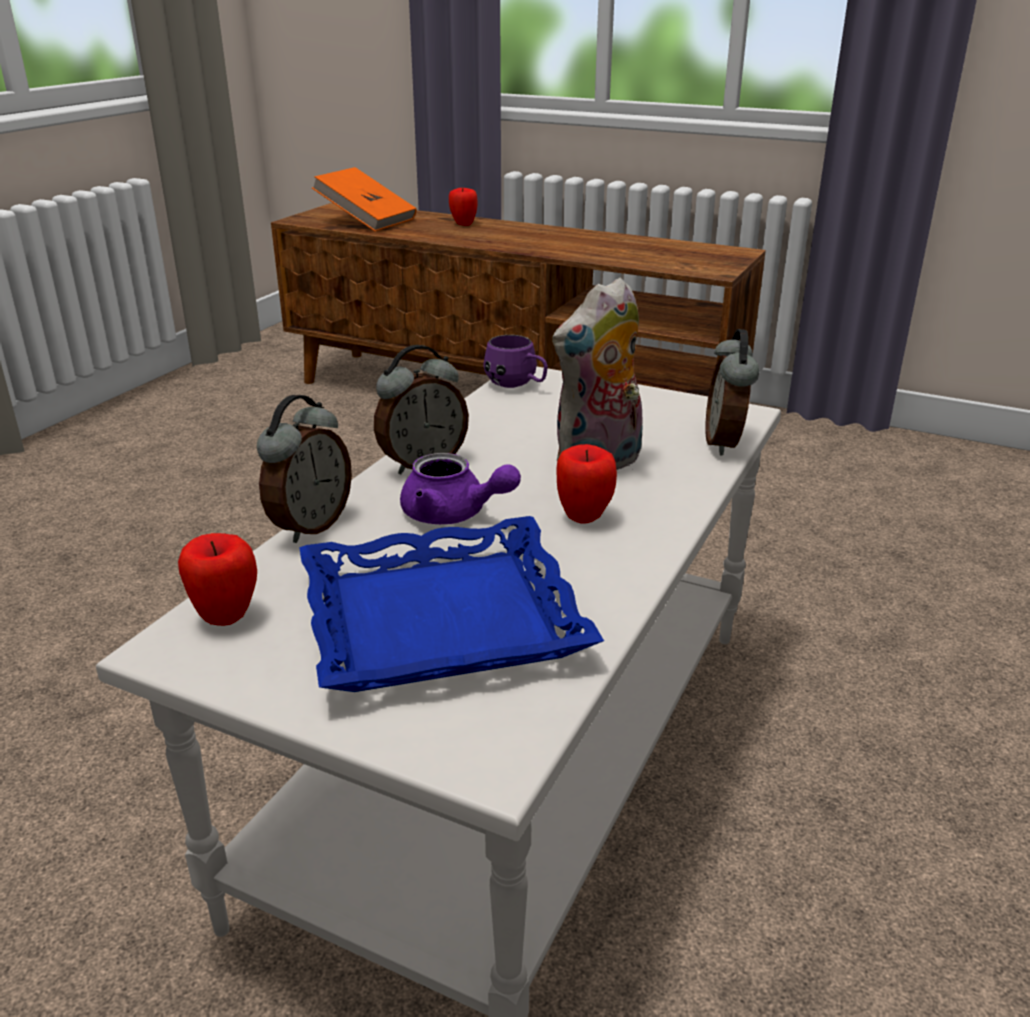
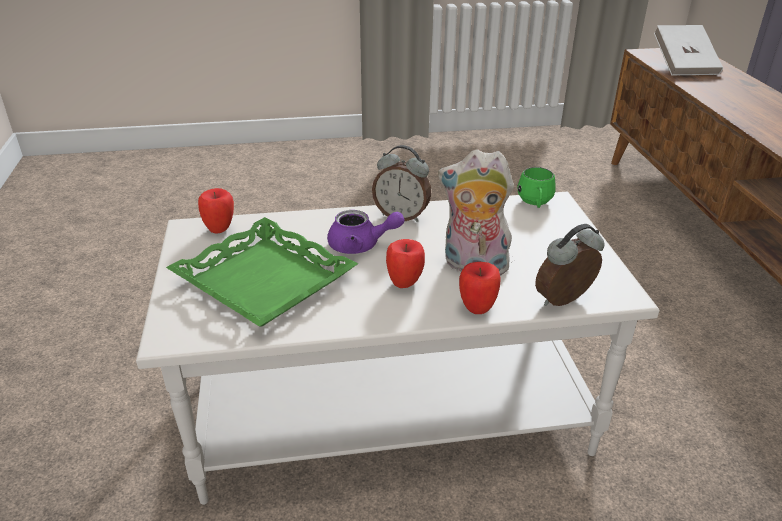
camera: 55 degrees right, 5 degrees up
alarm clock [257,395,352,543] -> none
blue tray [299,516,604,692] -> green tray [166,217,358,327]
orange book [312,167,417,231] -> white book [654,25,723,75]
purple teapot [400,453,521,524] -> purple teapot turned 75 degrees counterclockwise [327,210,404,254]
apple [449,188,478,226] -> apple moved to [459,262,500,314]
purple mug [483,335,548,388] -> green mug [517,167,556,208]

